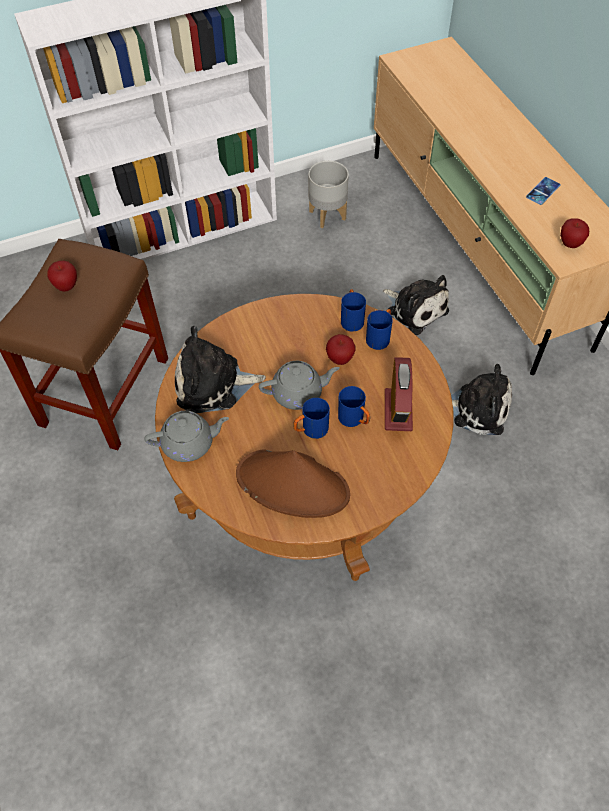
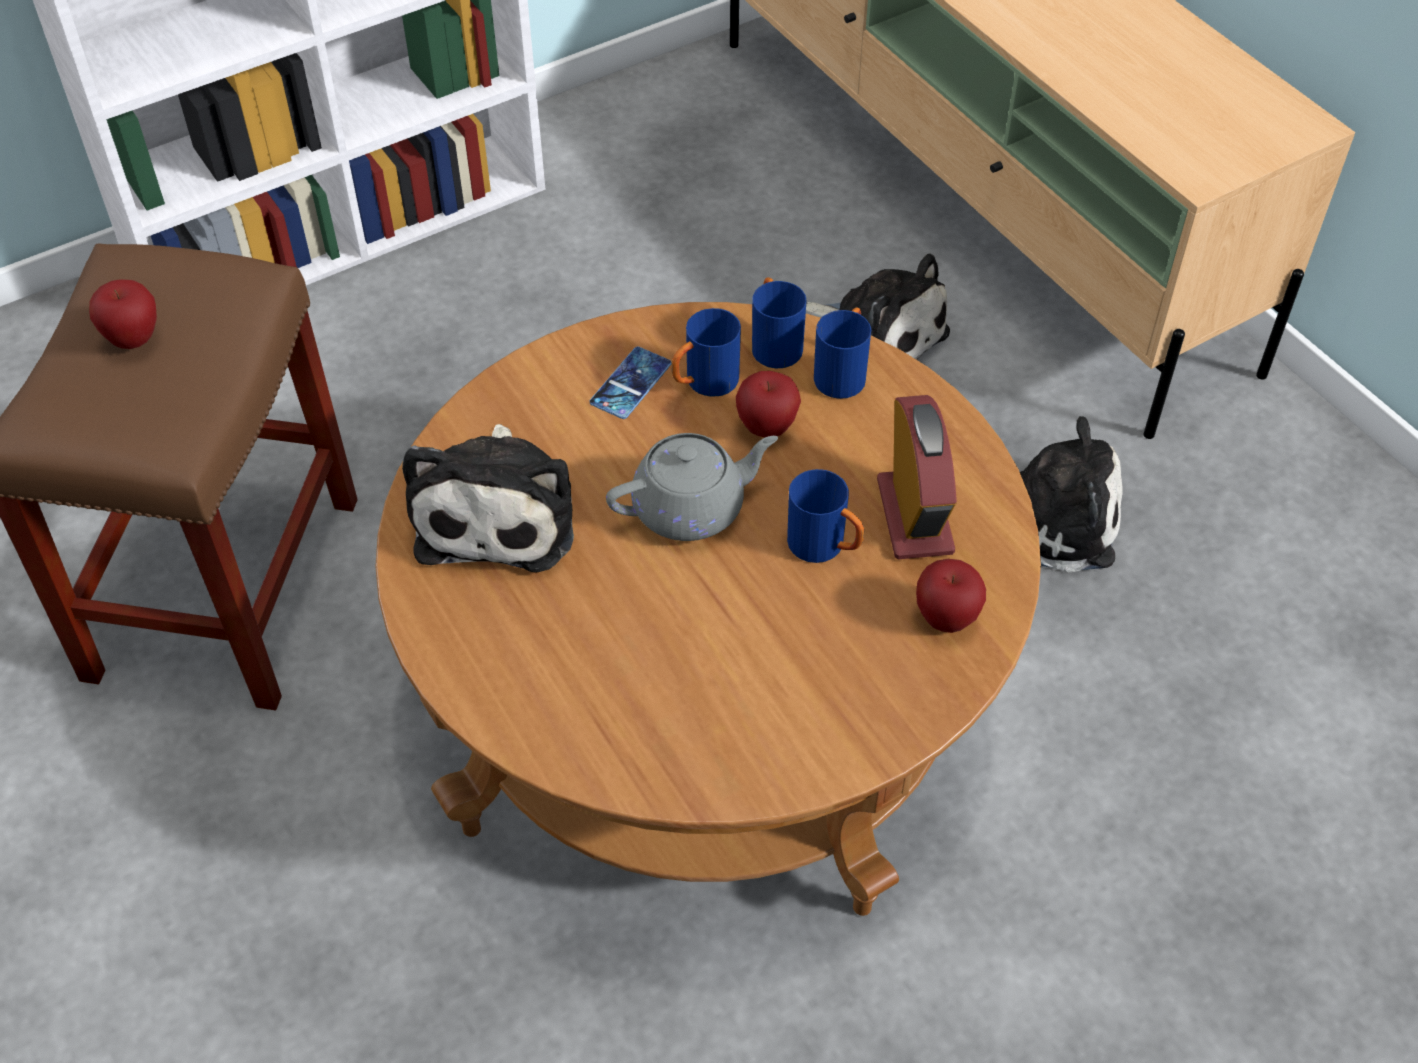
camera: 10 degrees left, 5 degrees down
grey teapot [144,411,229,462] -> none
plush toy [175,326,266,413] -> plush toy turned 75 degrees counterclockwise [402,424,574,573]
brown hat [236,449,350,518] -> none
blue mug [293,398,330,439] -> blue mug moved to [672,308,741,396]
grey planter [309,161,349,228] -> none
phone [526,177,561,205] -> phone moved to [590,347,671,419]
apple [560,218,589,248] -> apple moved to [916,559,986,633]

